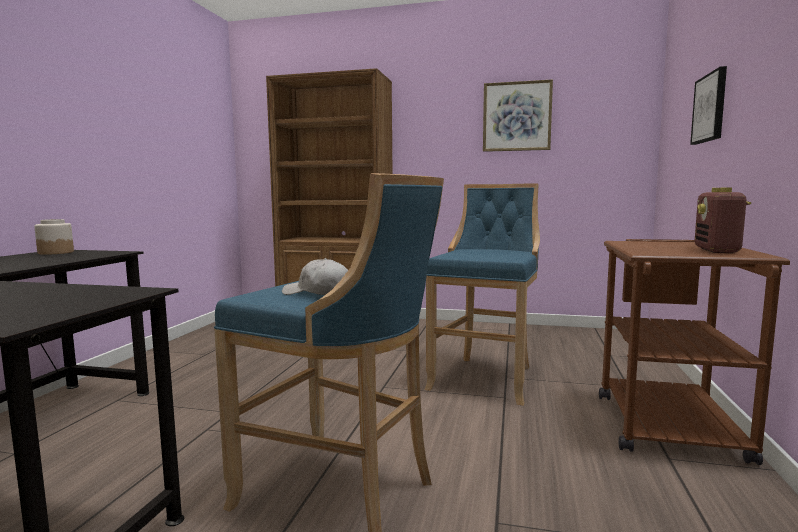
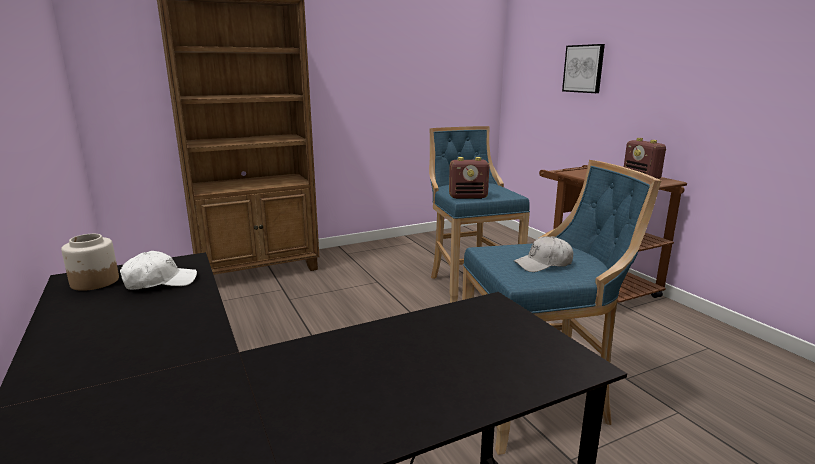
camera: 40 degrees left, 10 degrees up
picture [483,79,553,152] -> none
none -> white cap [120,251,197,290]
none -> radio [449,157,489,199]

